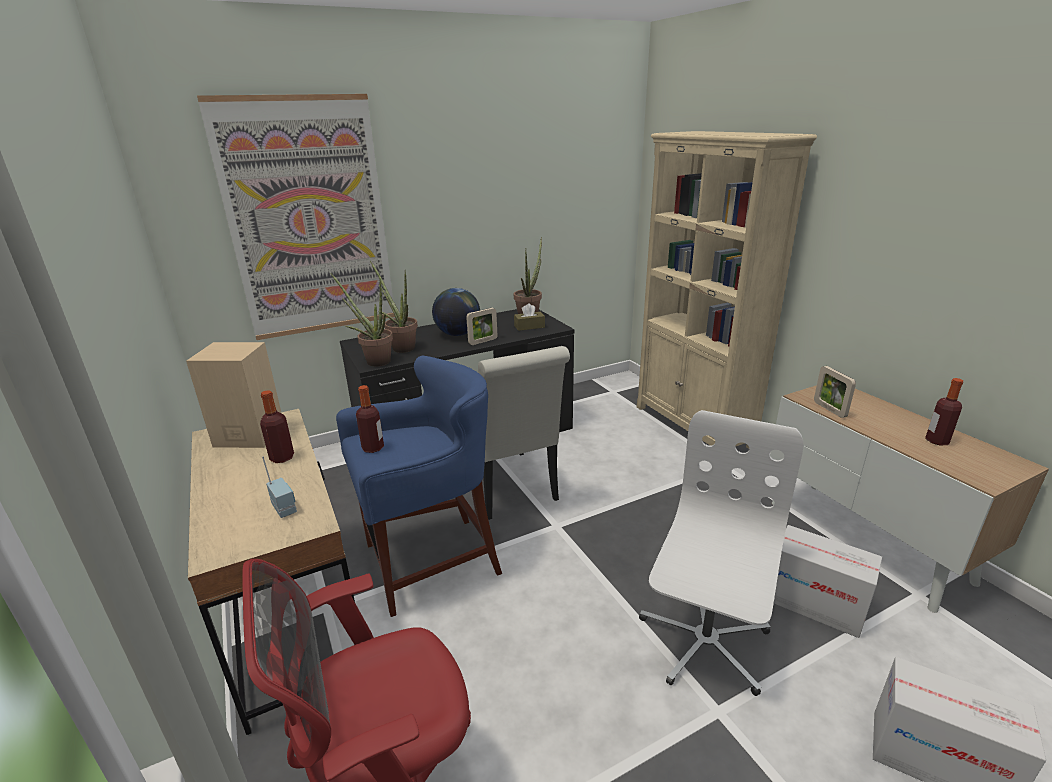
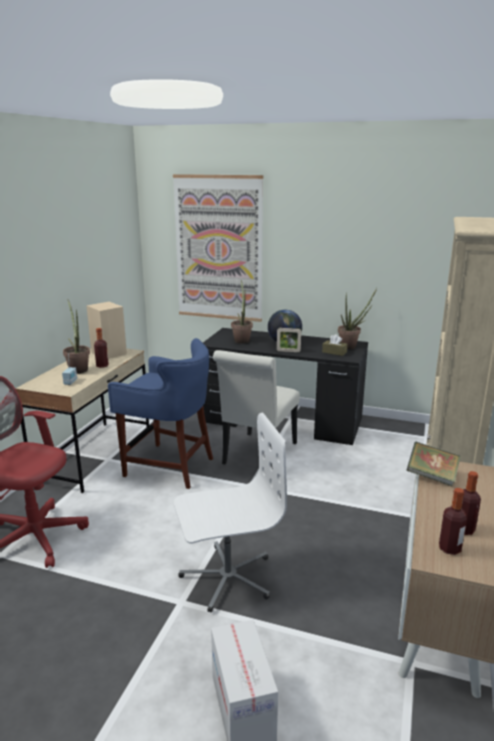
camera: 45 degrees right, 5 degrees down
potted plant [330,273,393,367] -> potted plant moved to [63,300,90,374]
bottle [356,385,384,453] -> bottle moved to [439,488,467,555]
cardboard box [774,525,882,638] -> none
picture frame [814,366,856,418] -> book [406,441,460,486]

